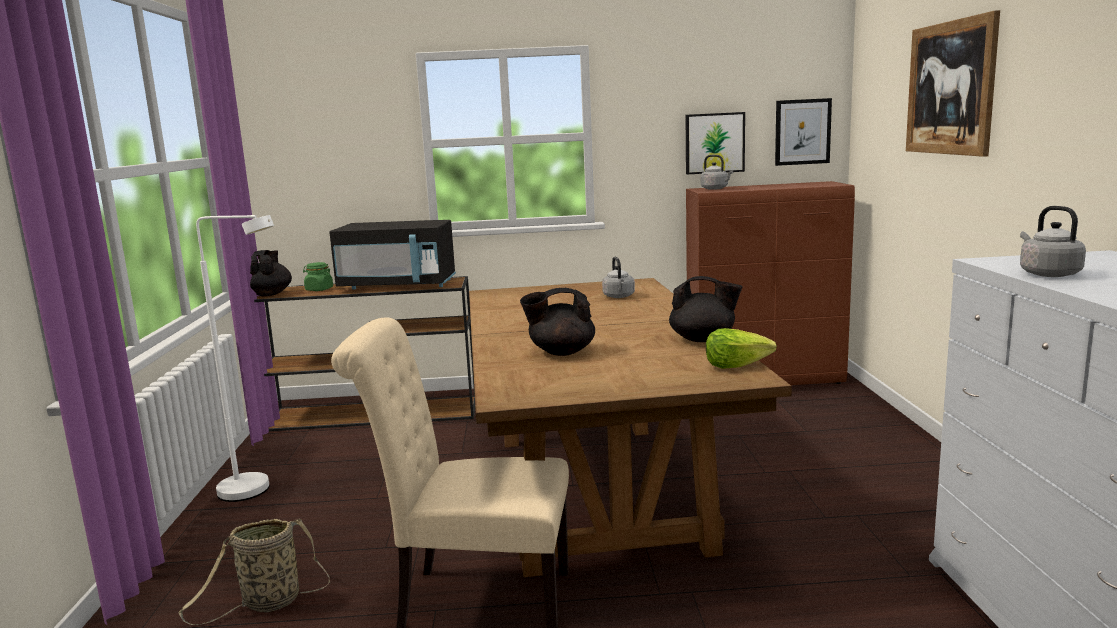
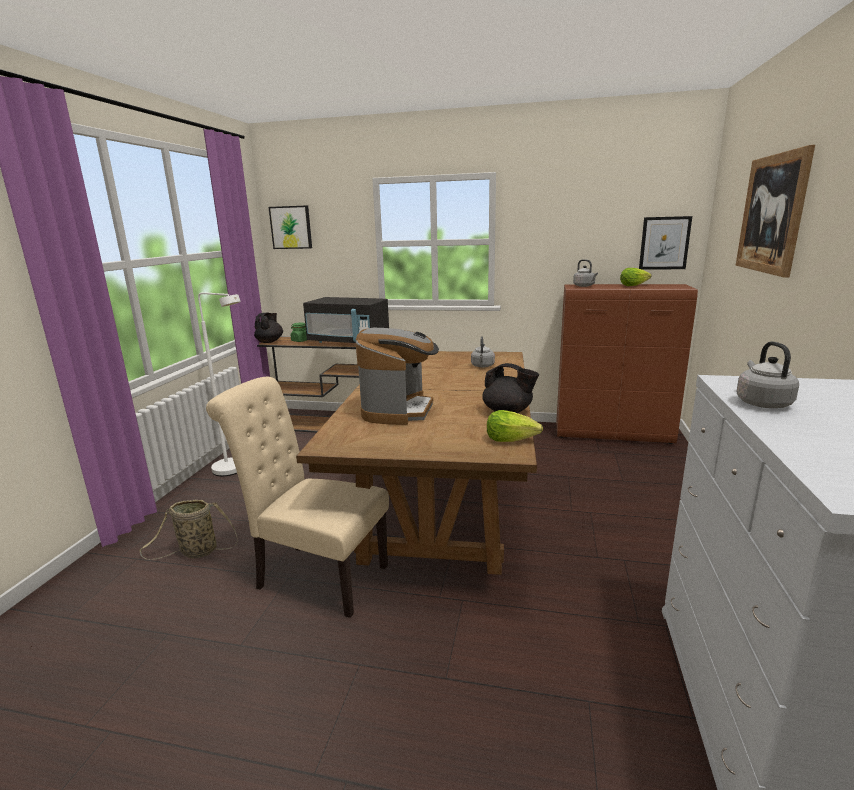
camera: 15 degrees right, 5 degrees up
black teapot [520,288,595,356] -> coffee machine [356,328,439,425]
picture [686,112,745,174] -> picture moved to [269,206,312,249]
none -> lettuce [620,268,652,286]

